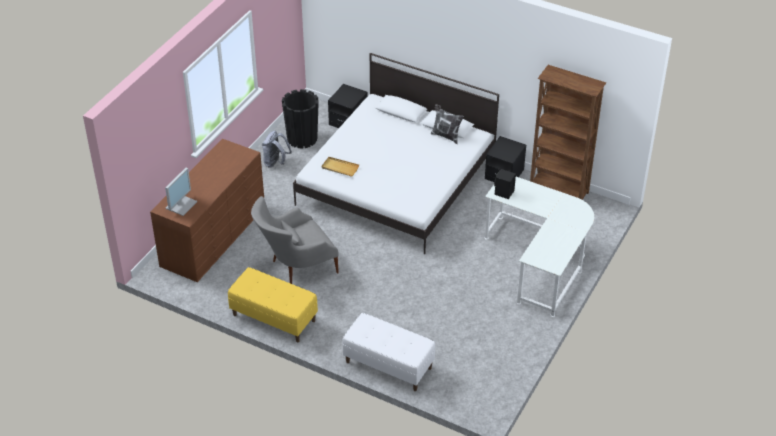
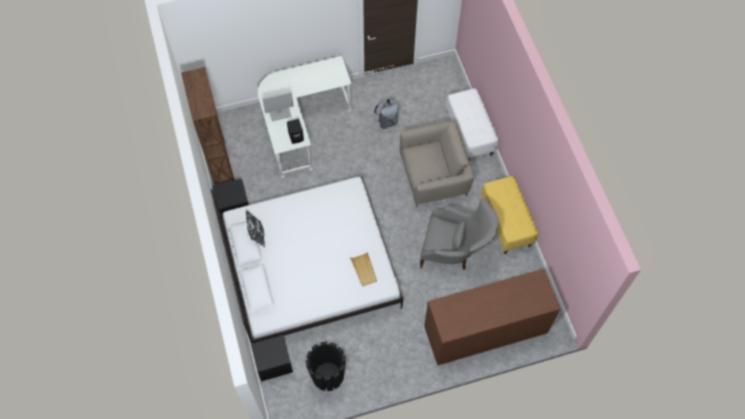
camera: 135 degrees left, 20 degrees up
monitor [165,168,197,216] -> monitor moved to [262,91,294,121]
grey backpack [262,131,292,168] -> grey backpack moved to [374,99,399,129]
none -> beige armchair [400,121,474,207]

